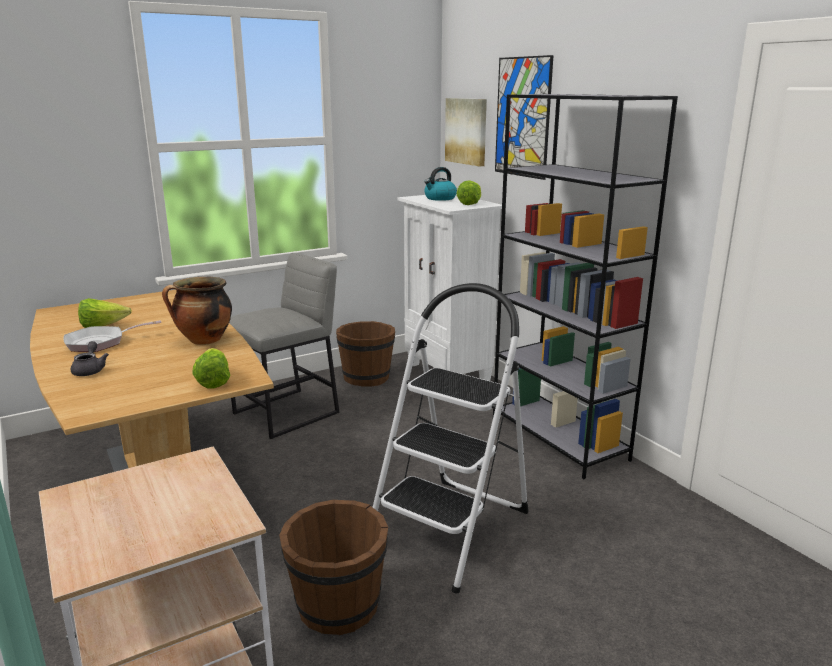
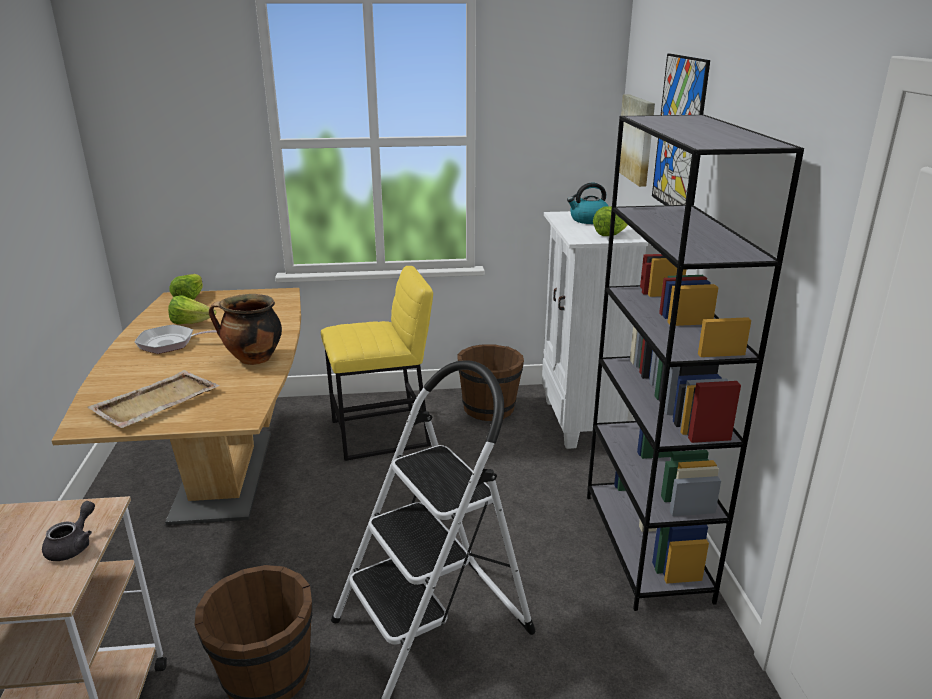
camera: 25 degrees right, 5 degrees up
grey teapot [71,341,109,376] -> grey teapot moved to [42,501,95,561]
lettuce [192,348,230,388] -> lettuce moved to [170,274,203,300]
grey chair [229,253,339,439] -> yellow chair [321,266,433,461]
none -> beige tray [87,370,220,428]

